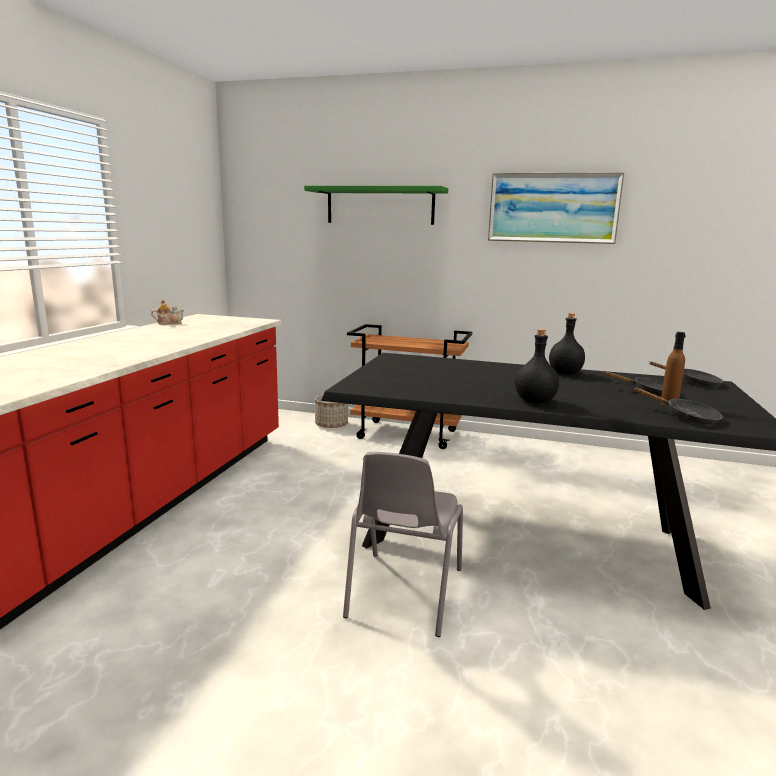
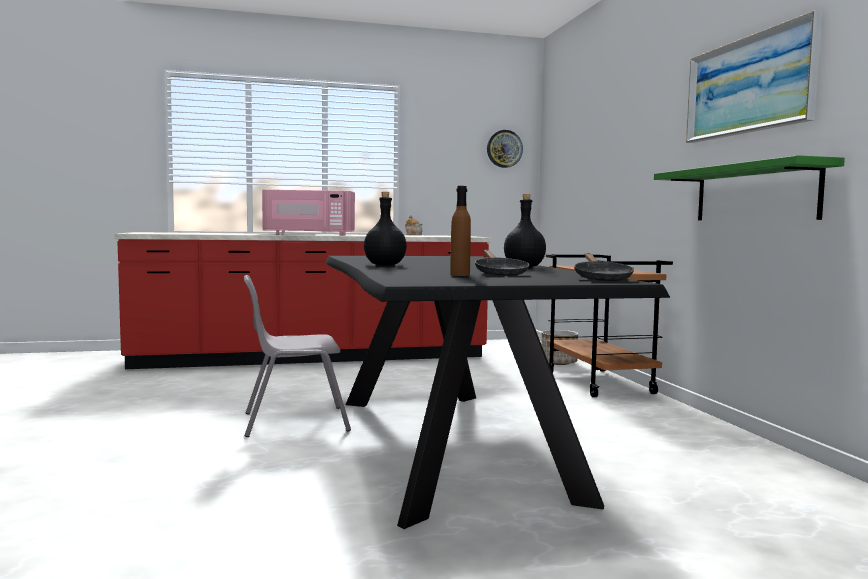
camera: 60 degrees right, 10 degrees down
green shelf [304,186,448,225] -> green shelf moved to [654,155,845,220]
black frying pan [634,388,723,424] -> none
none -> pink microwave [262,189,355,235]
none -> wall clock [487,130,523,168]

